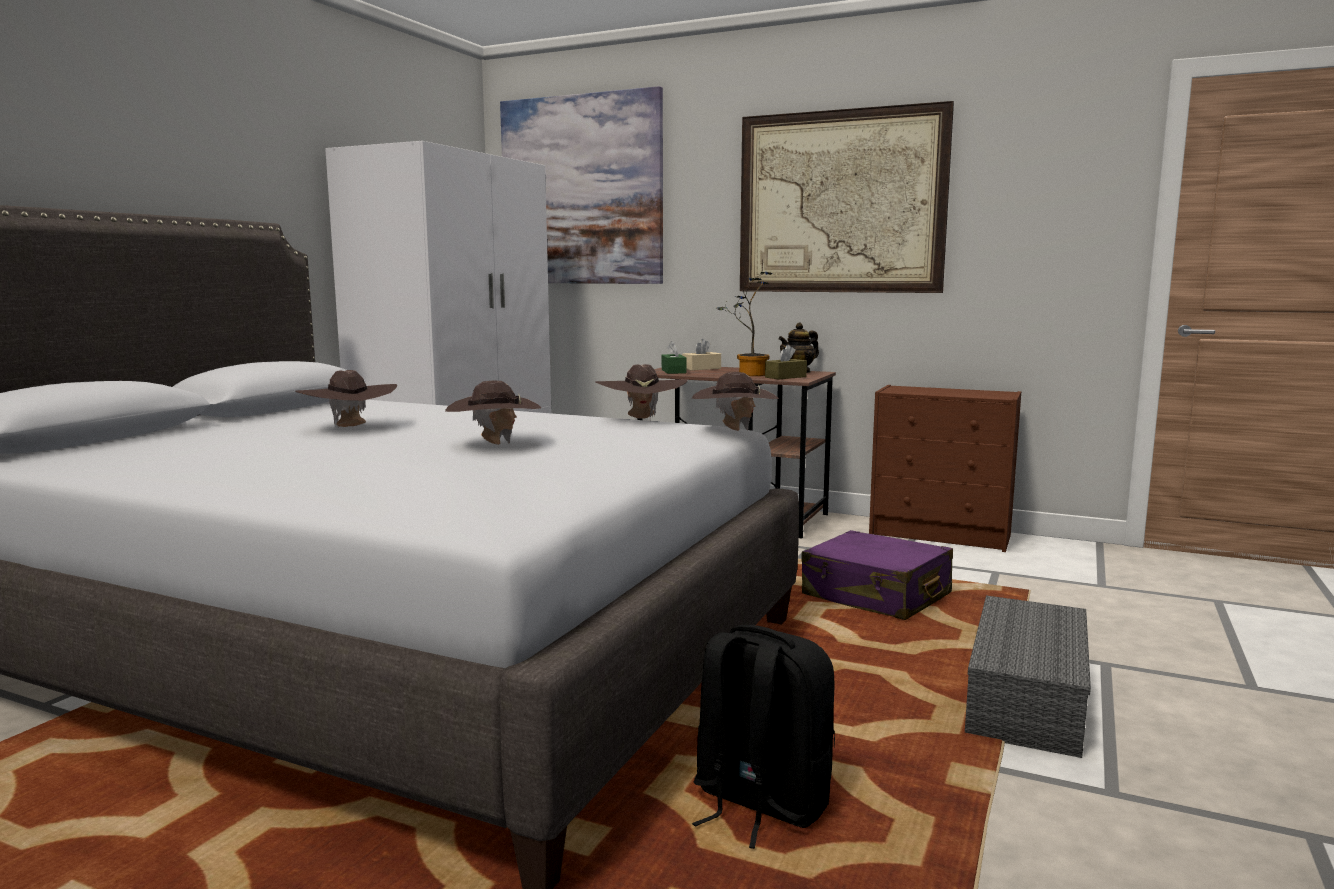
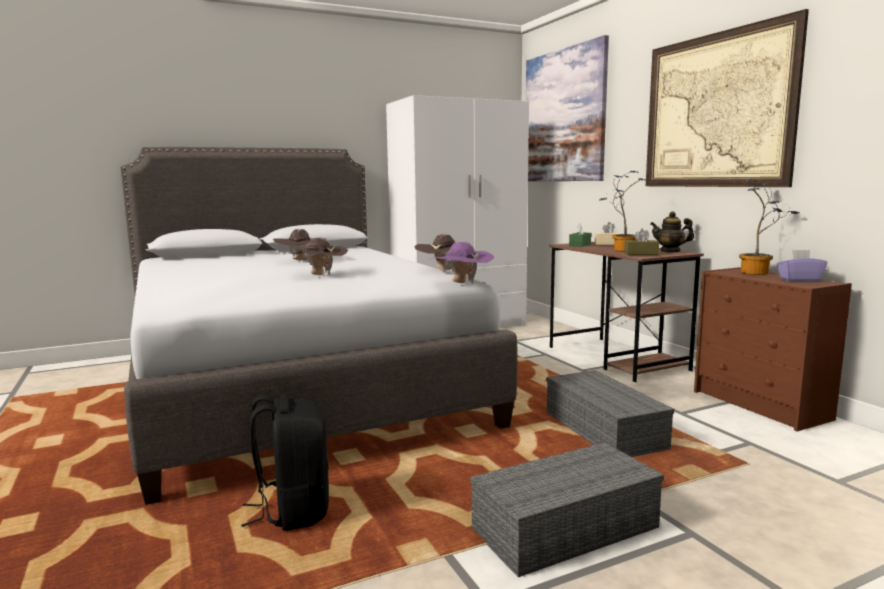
camera: 40 degrees right, 0 degrees up
brown hat [692,372,779,431] -> purple hat [434,242,494,284]
purple suitcase [801,530,953,620] -> grey storage box [546,370,674,457]
none -> potted plant [739,179,800,275]
none -> purple tissue box [777,250,827,281]

